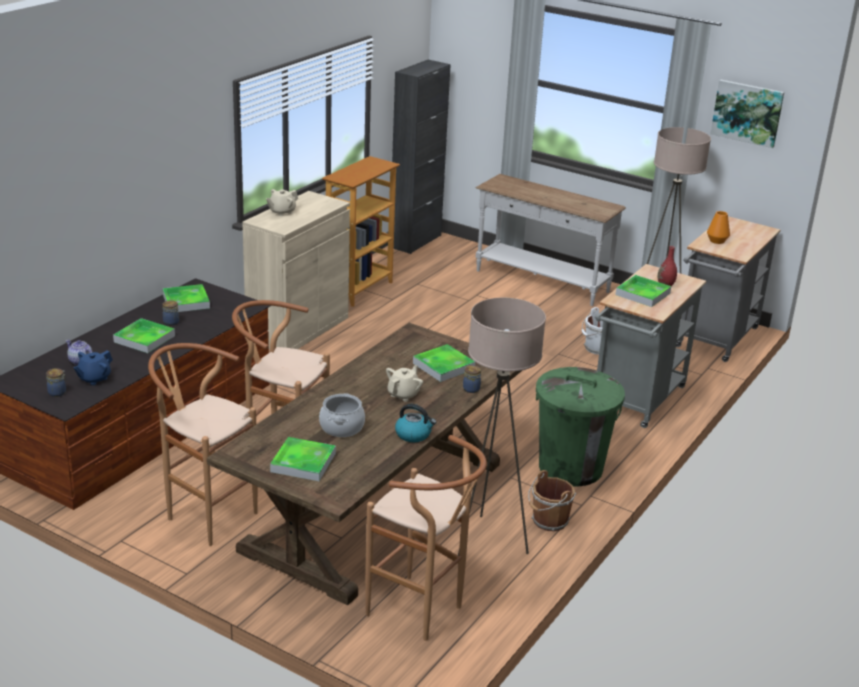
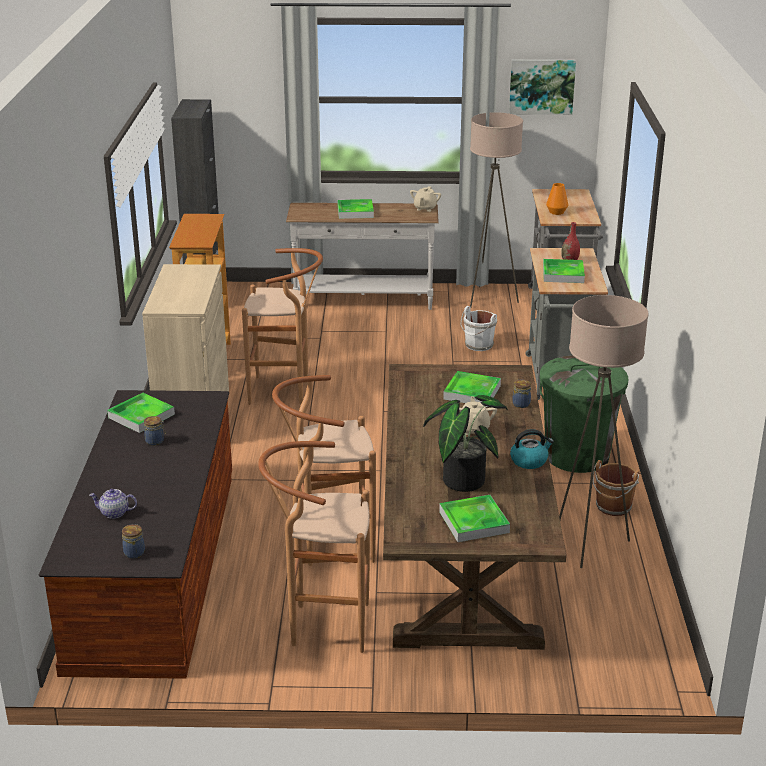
camera: 30 degrees left, 0 degrees up
blue teapot [73,351,113,385] -> none
tray [113,318,175,353] -> tray moved to [338,199,374,219]
beige teapot [266,189,298,216] -> beige teapot moved to [410,186,441,212]
cooking pot [319,393,365,437] -> potted plant [423,395,508,492]
brown stool [365,435,487,641] -> brown stool moved to [242,248,323,405]

